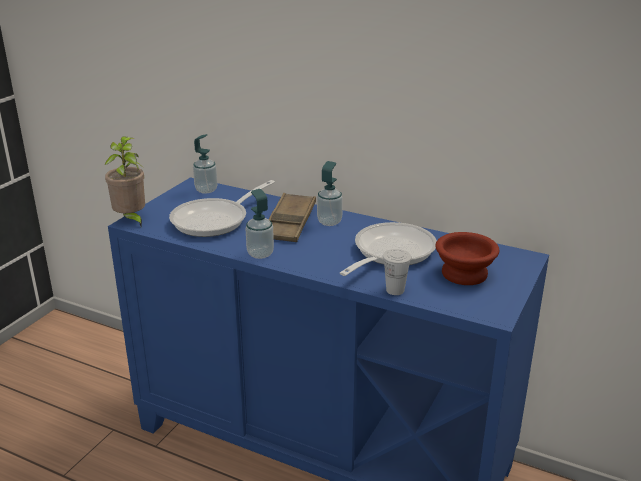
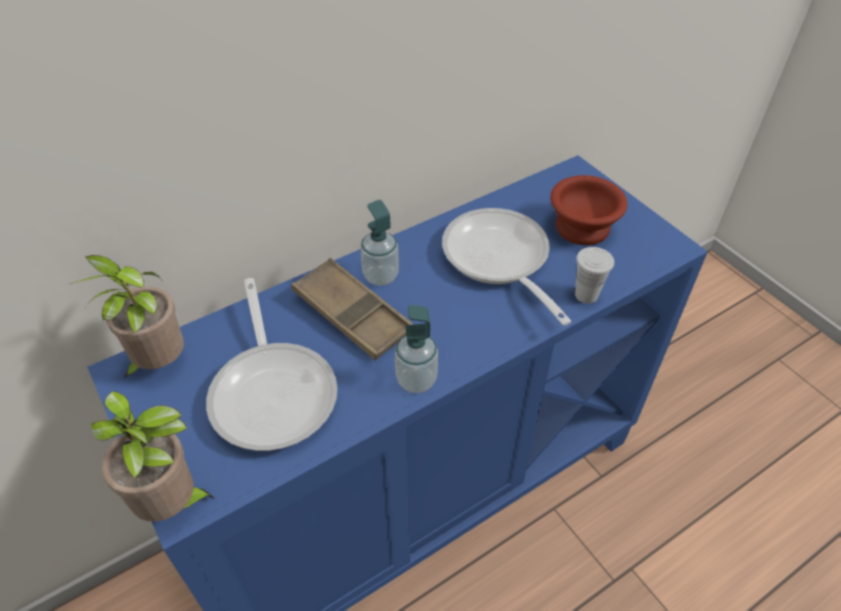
camera: 60 degrees left, 20 degrees up
soap dispenser [193,134,218,194] -> potted plant [69,255,184,378]

